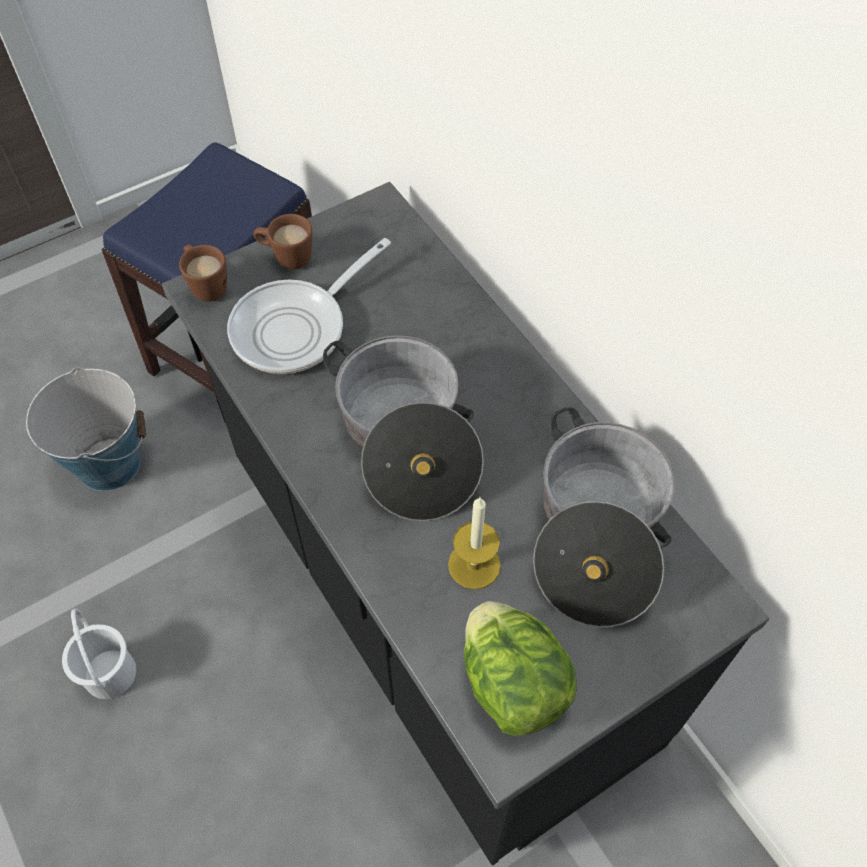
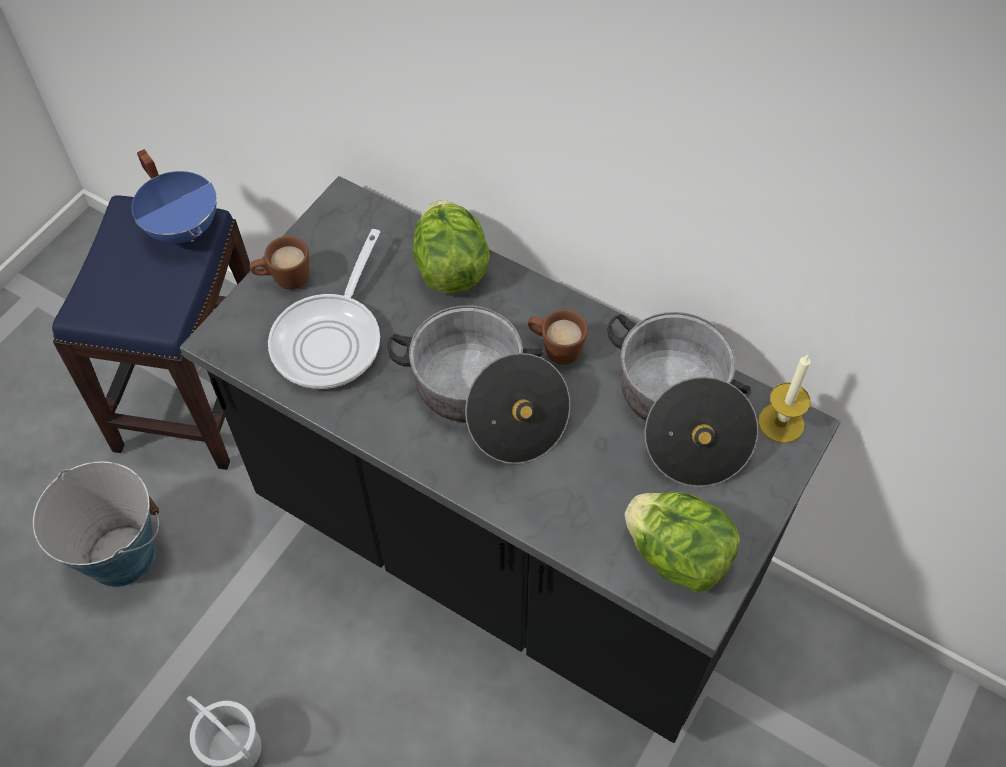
camera: 25 degrees left, 0 degrees up
brown mug [179,245,227,302] -> brown mug moved to [528,310,588,365]
candle [448,498,501,589] -> candle moved to [758,354,811,443]
none -> blue cooking pot [132,149,216,244]
none -> lettuce [413,200,490,294]

